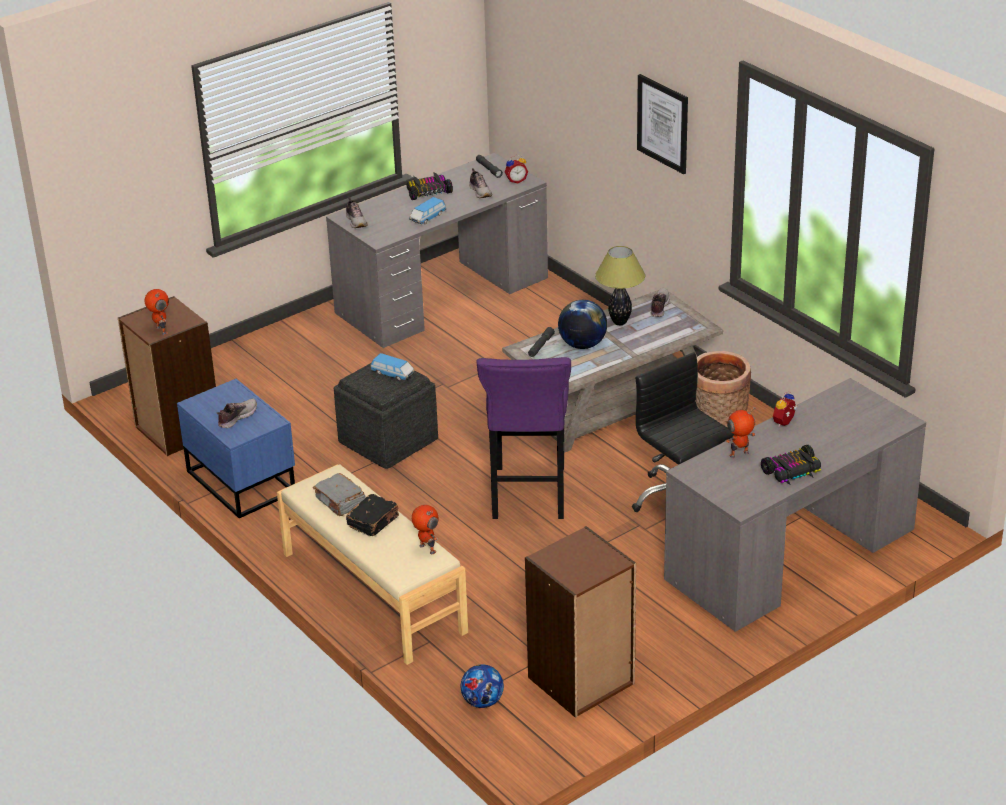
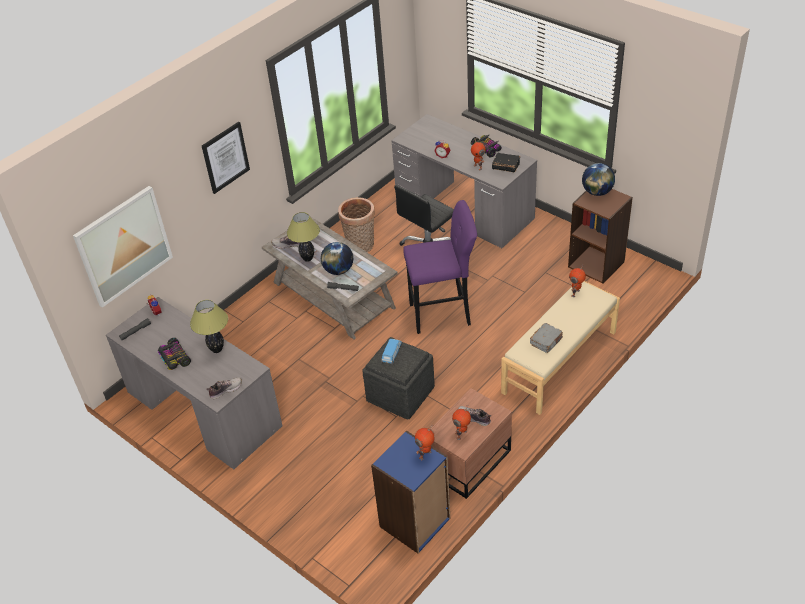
camera: 100 degrees left, 10 degrees up
brown bookcase [118,296,216,456] -> blue bookcase [371,430,450,554]
blue nightstand [177,379,295,518] -> brown nightstand [430,388,512,499]
black book [346,494,399,536] -> black book moved to [492,153,520,172]
toy car [409,197,446,224] -> table lamp [190,300,228,353]
football [461,664,504,708] -> none
shoe [469,168,492,198] -> none
none -> picture [73,186,173,308]
none -> toy robot [452,405,471,440]
none -> globe [582,163,615,196]

